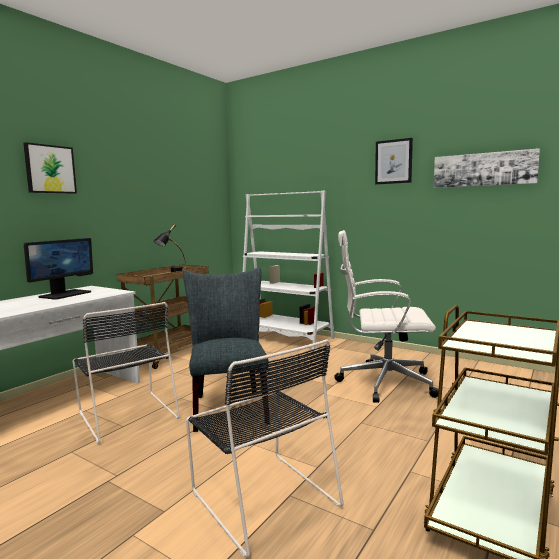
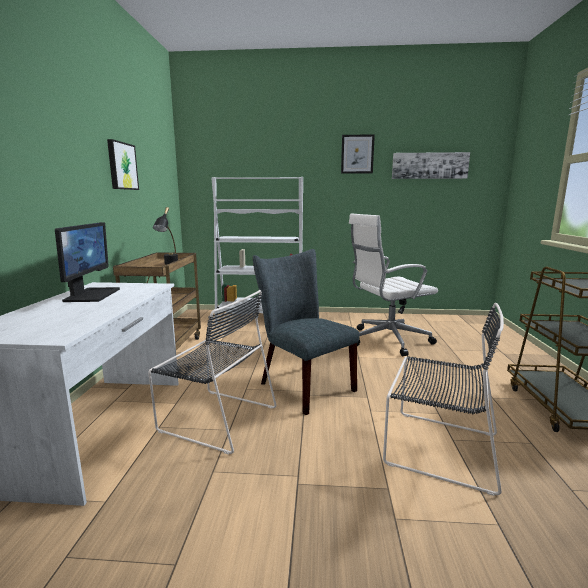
camera: 30 degrees left, 5 degrees up
picture [23,142,77,194] -> picture moved to [107,139,139,190]

